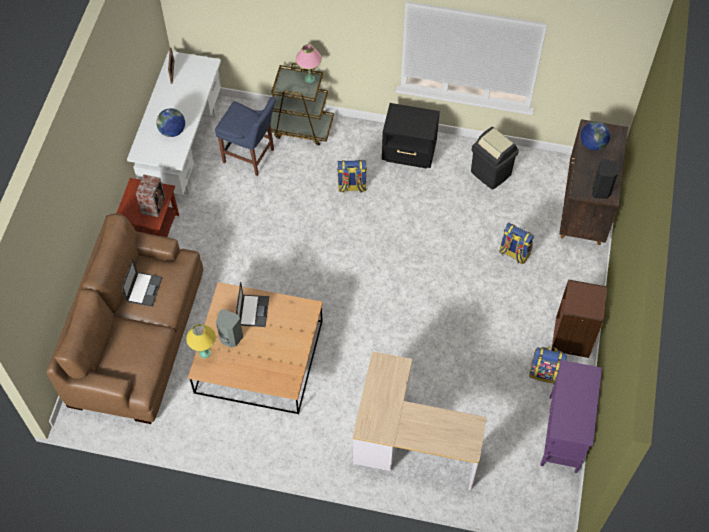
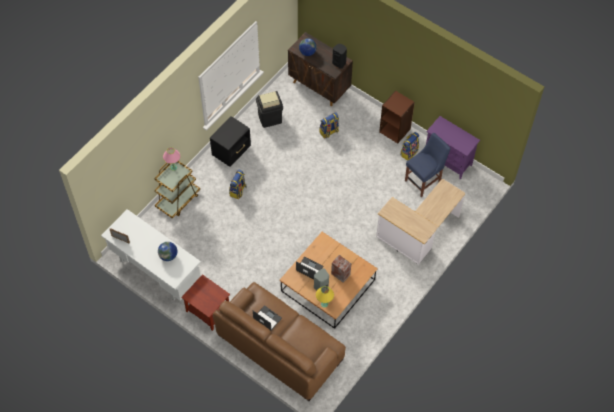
camera: 65 degrees left, 0 degrees up
speaker [136,175,166,217] -> speaker moved to [331,255,351,282]
blue chair [215,97,276,176] -> blue chair moved to [405,133,451,197]

